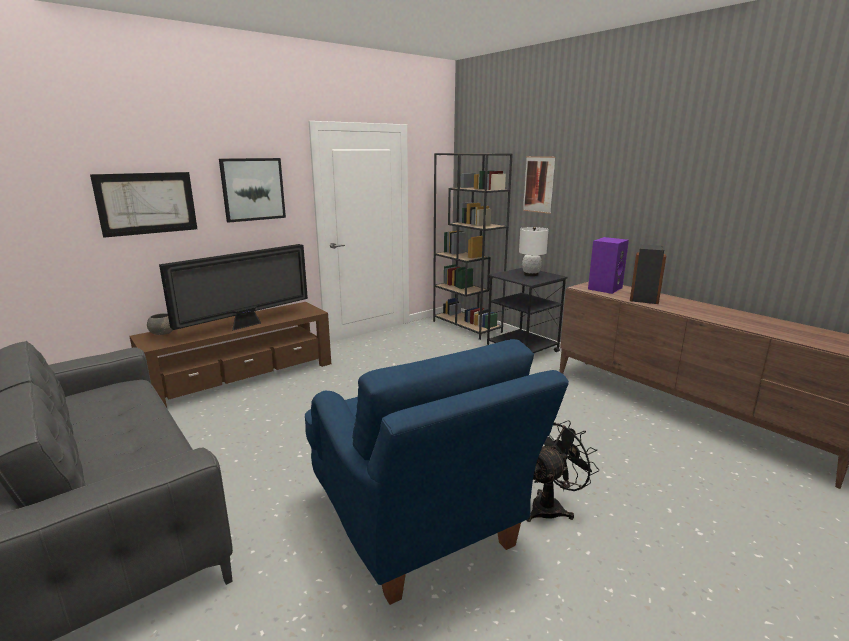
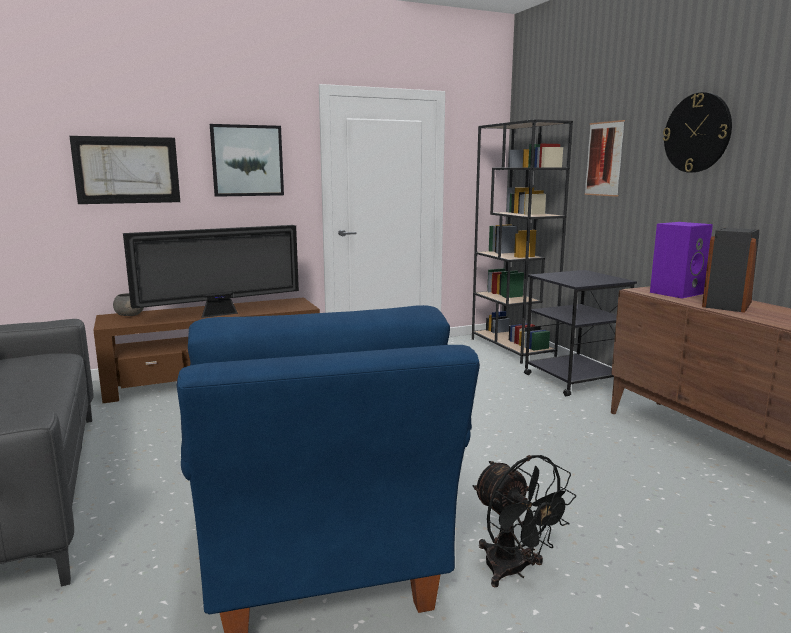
camera: 15 degrees right, 5 degrees down
white table lamp [519,227,548,276] -> none
black fan [526,420,599,522] -> black fan turned 75 degrees clockwise [473,455,576,588]
none -> wall clock [663,92,732,173]

